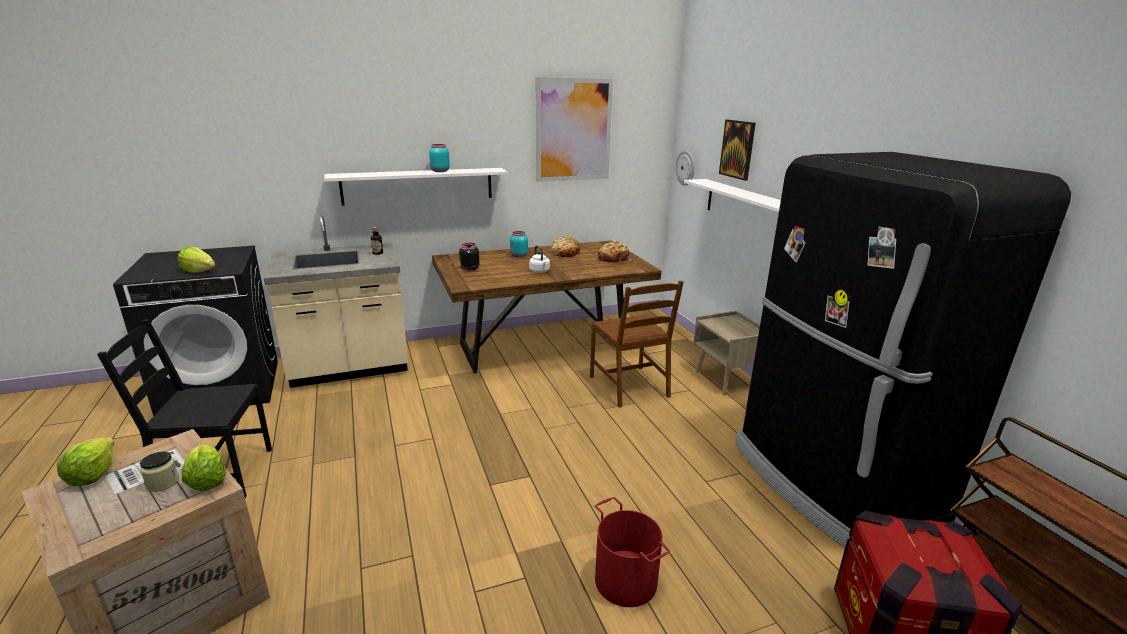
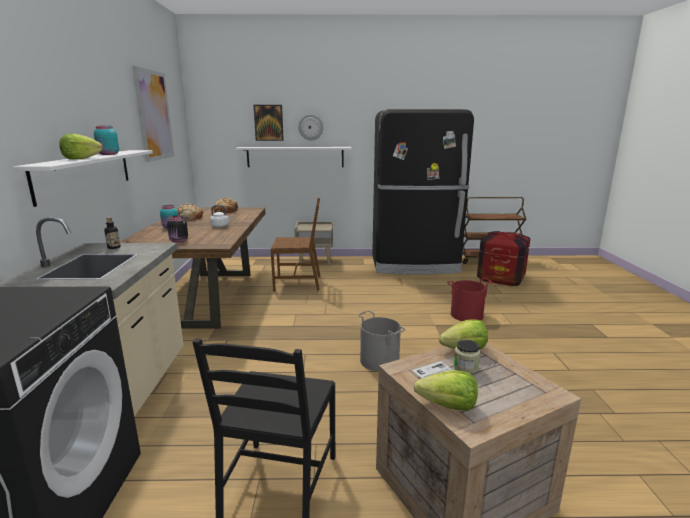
camera: 70 degrees left, 5 degrees down
lettuce [178,247,215,273] -> lettuce moved to [59,134,103,159]
wall clock [676,150,695,186] -> wall clock moved to [298,114,324,140]
none -> grey bucket [358,311,406,372]

